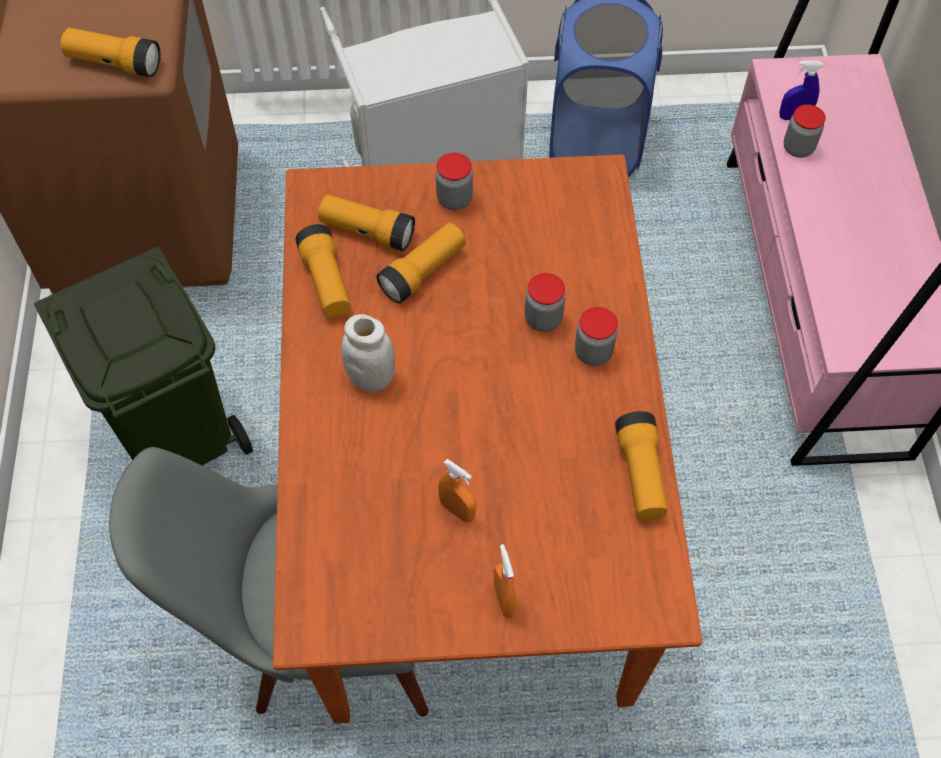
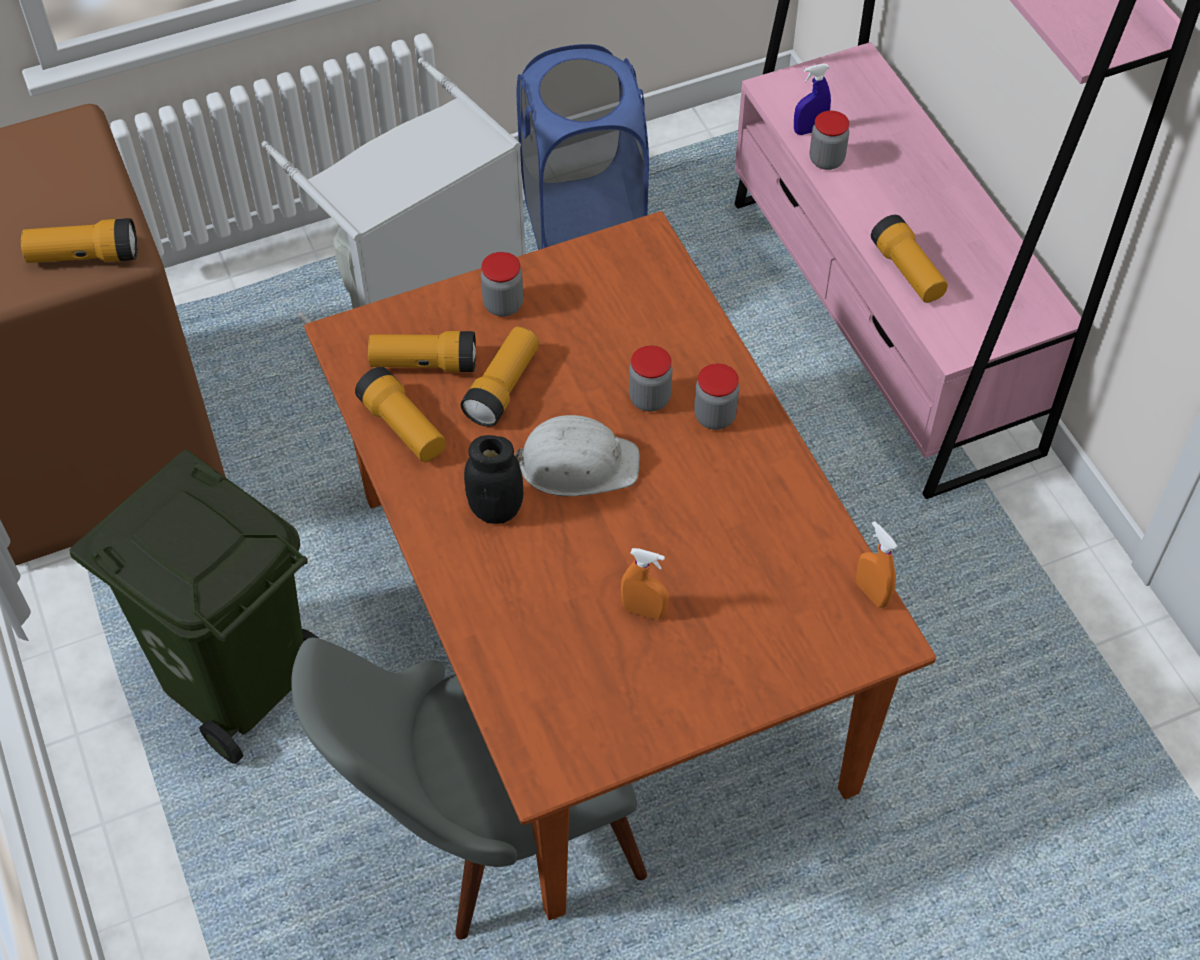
camera: 20 degrees left, 5 degrees down
white jar [341,314,395,392] -> black jar [464,435,523,524]
orange spray bottle [494,544,517,618] -> orange spray bottle moved to [856,521,897,608]
flashlight [615,411,668,520] -> flashlight moved to [871,215,948,303]
none -> white hard hat [515,415,640,496]

